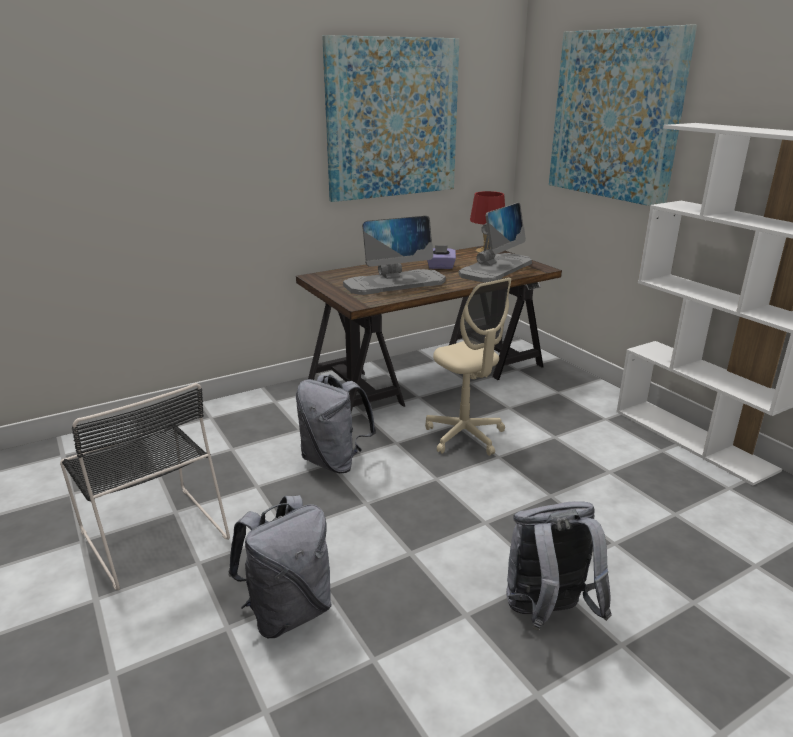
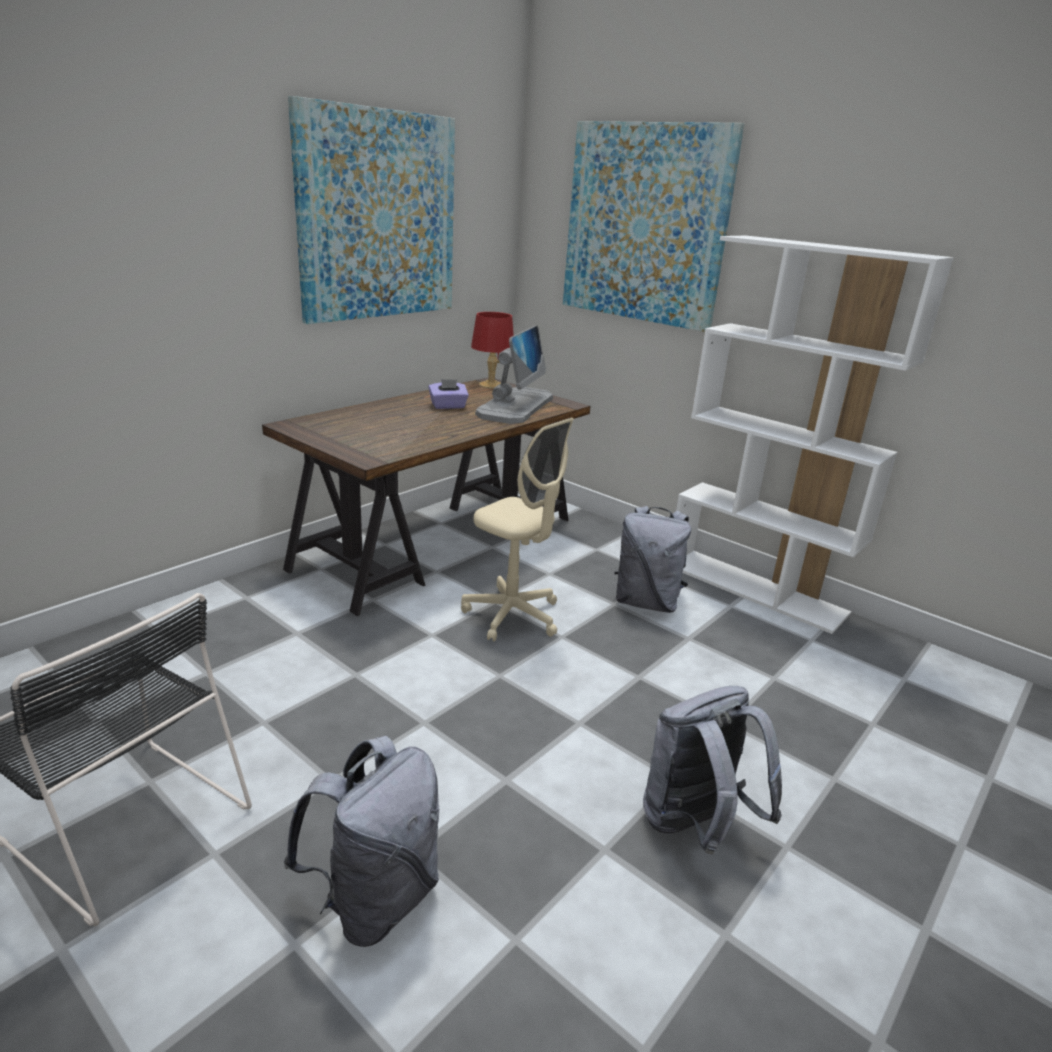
camera: 20 degrees left, 0 degrees up
grey backpack [296,374,376,473] -> grey backpack moved to [614,506,691,613]
monitor [343,216,446,295] -> none

